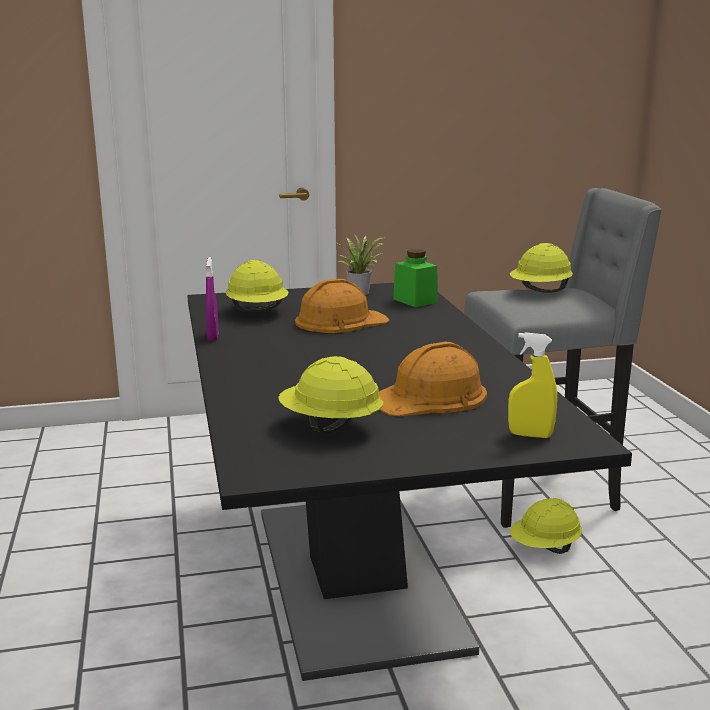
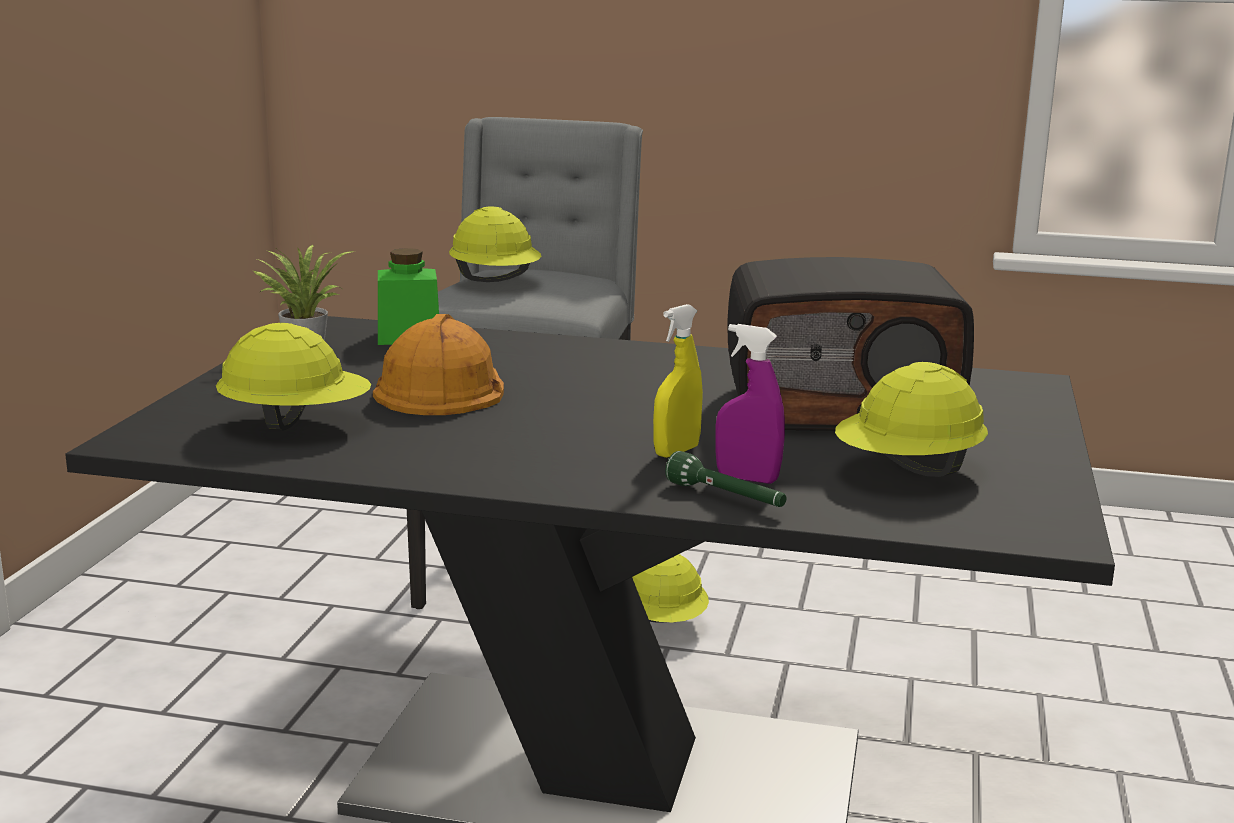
camera: 65 degrees left, 0 degrees up
purple spray bottle [206,257,219,341] -> purple spray bottle moved to [715,324,785,484]
orange hard hat [379,342,487,416] -> radio [727,257,974,431]
yellow spray bottle [508,332,557,438] -> yellow spray bottle moved to [653,304,703,458]
none -> green flashlight [665,451,787,507]

